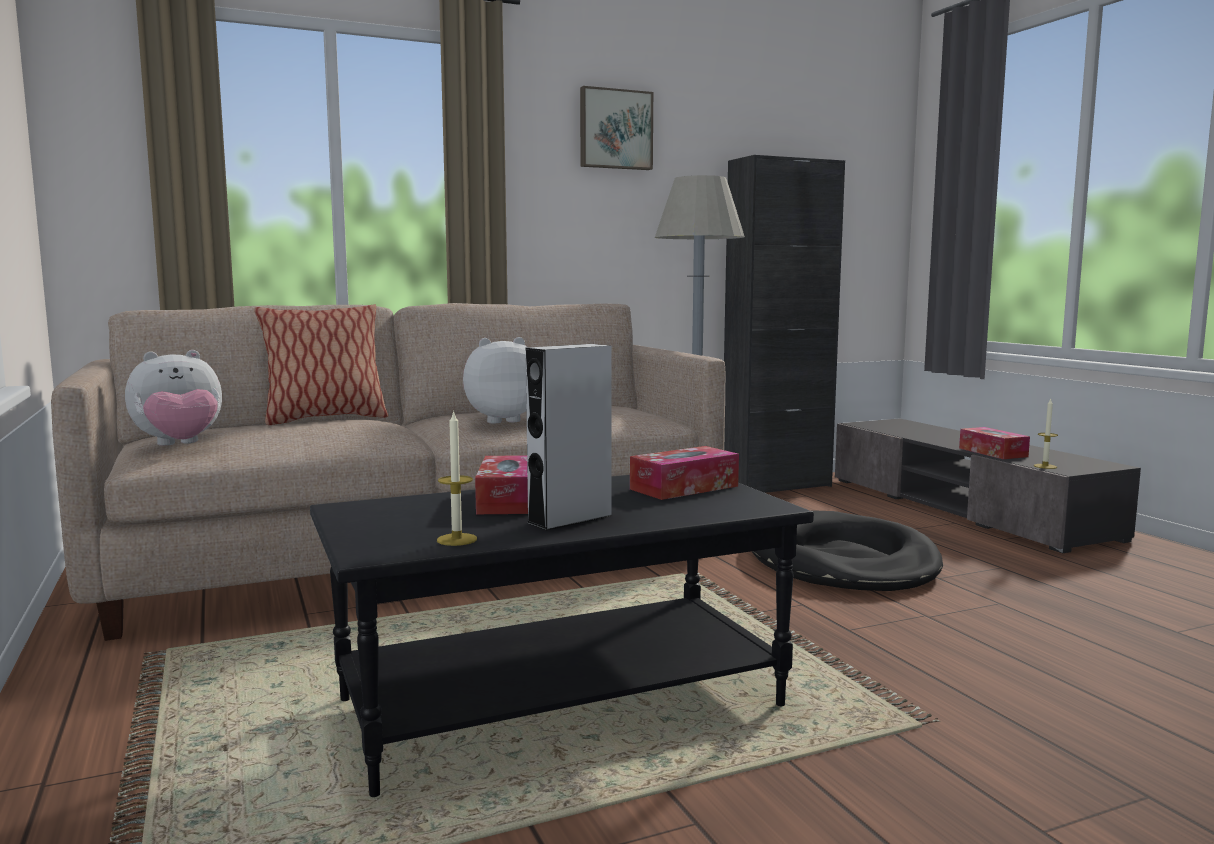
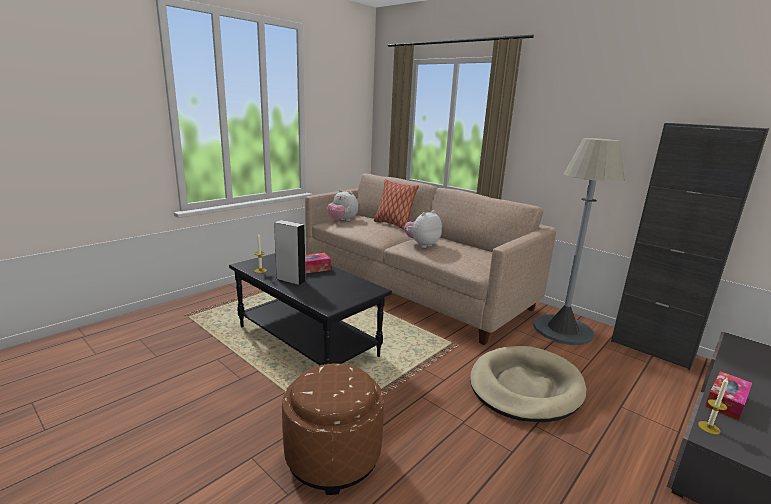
camera: 65 degrees right, 10 degrees up
plush toy [463,337,528,423] -> plush toy turned 90 degrees counterclockwise [404,210,442,248]
picture [580,86,653,170] -> none
tissue box [630,446,739,500] -> none
black dog bed [752,510,943,591] -> beige dog bed [470,346,587,422]
none -> brown ottoman [282,363,384,495]

